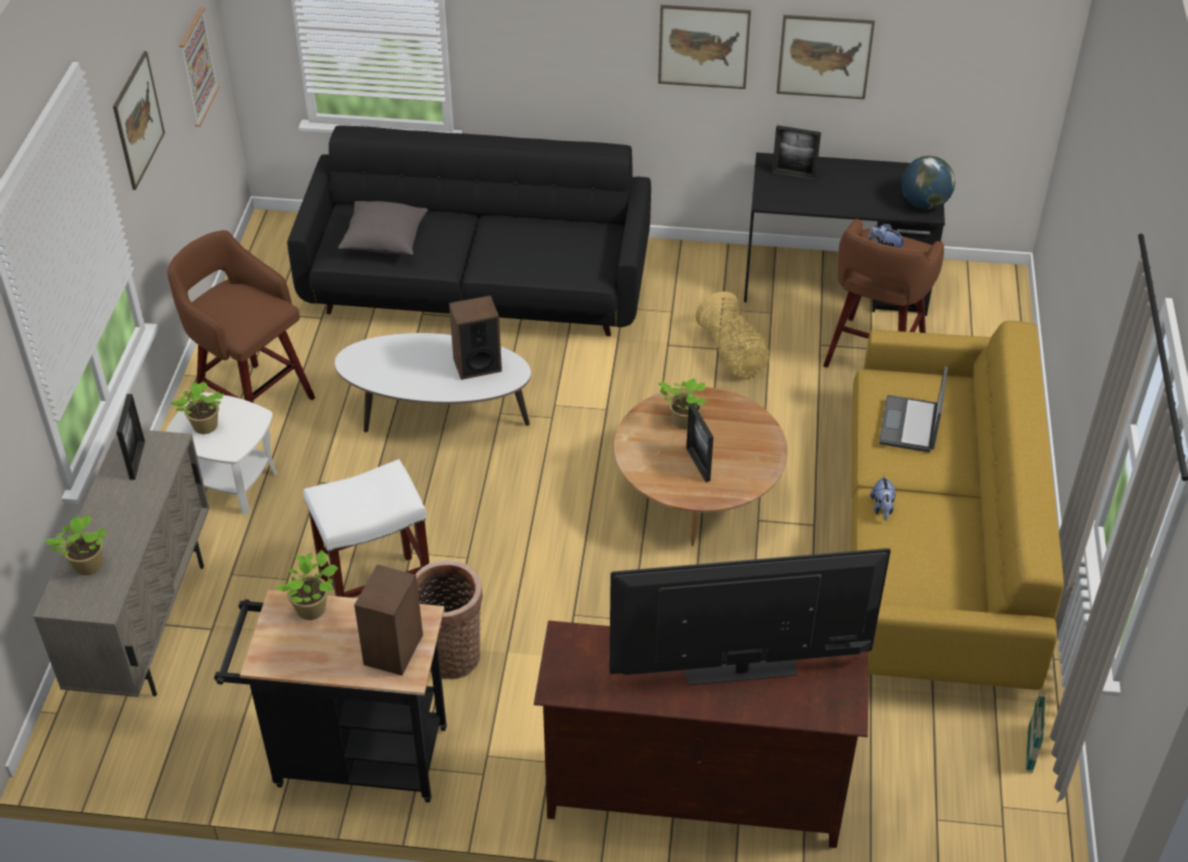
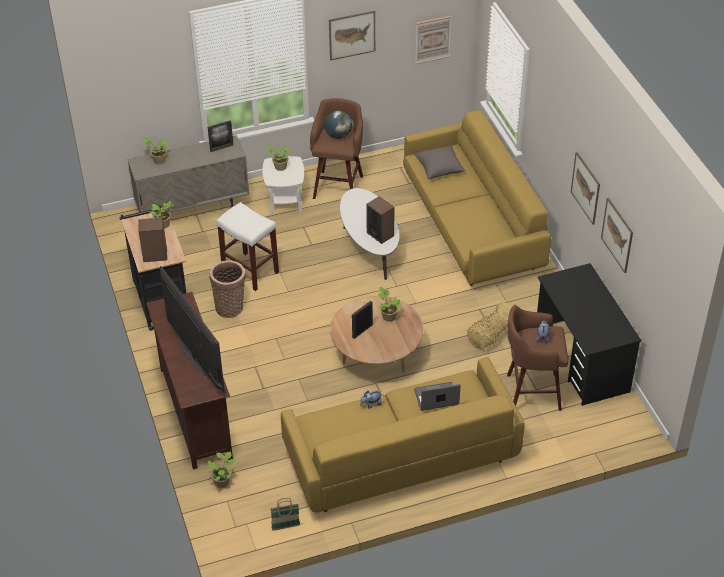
camera: 65 degrees right, 0 degrees up
black sofa [287,125,651,336] -> yellow sofa [403,110,551,286]
picture frame [772,125,821,180] -> none
globe [901,156,955,209] -> globe moved to [324,110,352,139]
none -> potted plant [206,451,236,488]

